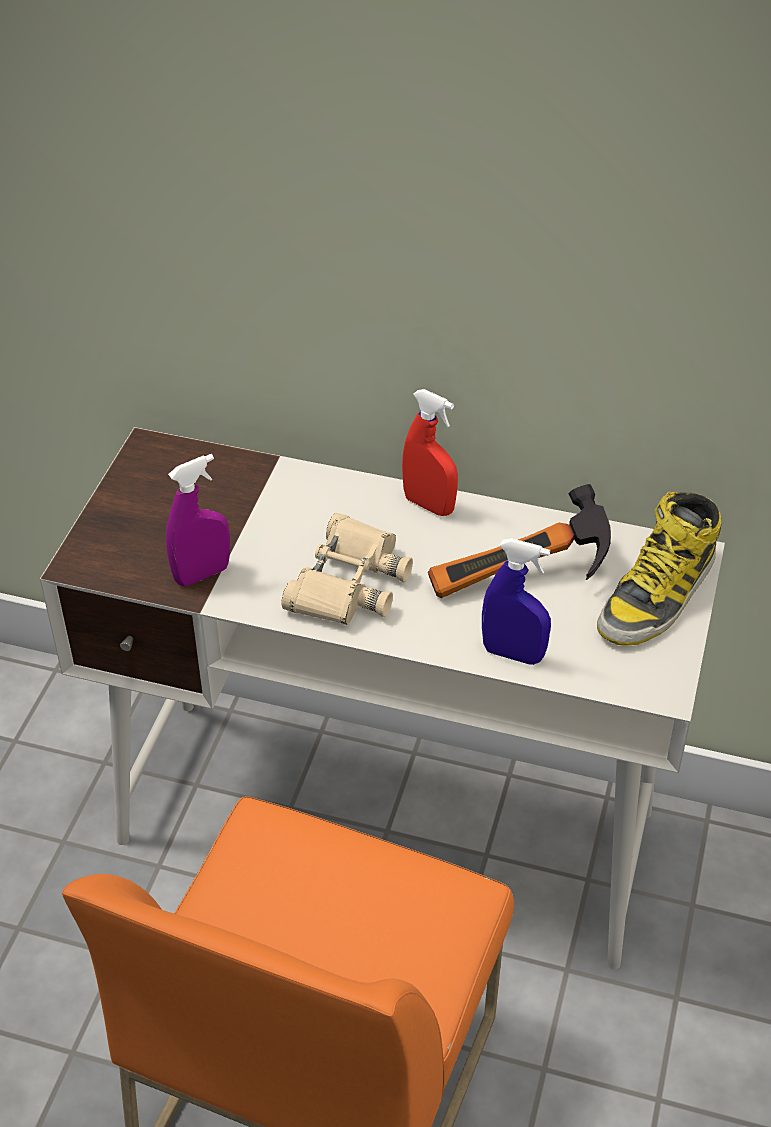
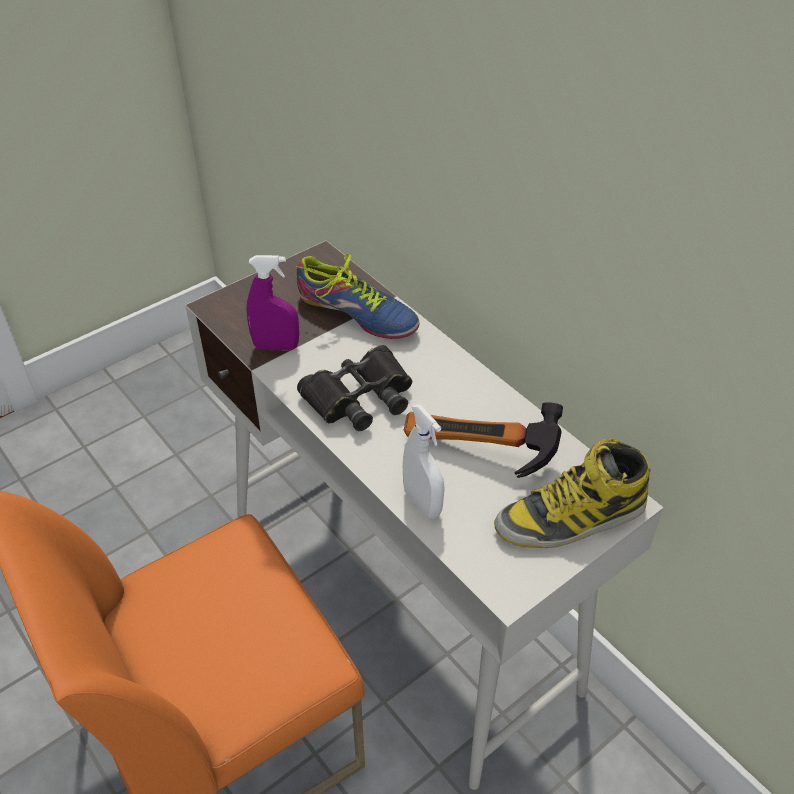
camera: 35 degrees right, 0 degrees up
beige binoculars [281,513,413,625] -> black binoculars [297,345,412,431]
red spray bottle [402,389,458,516] -> none
blue spray bottle [482,538,551,665] -> white spray bottle [403,404,445,519]
none -> shoe [296,253,420,339]

